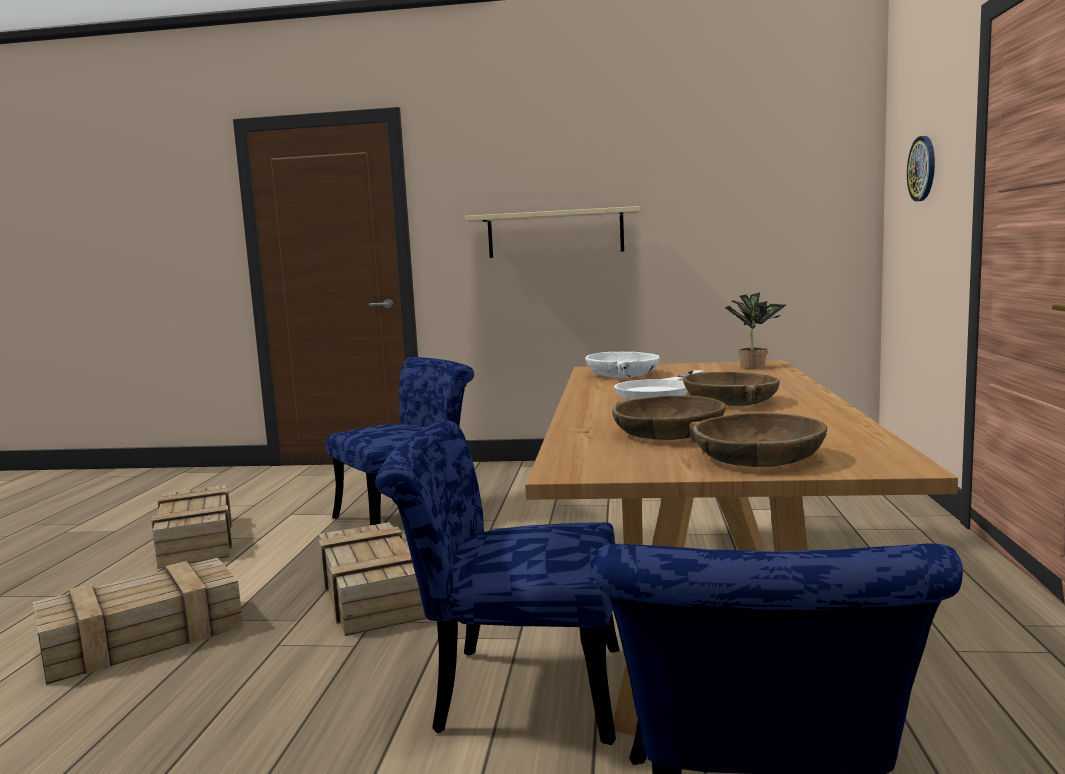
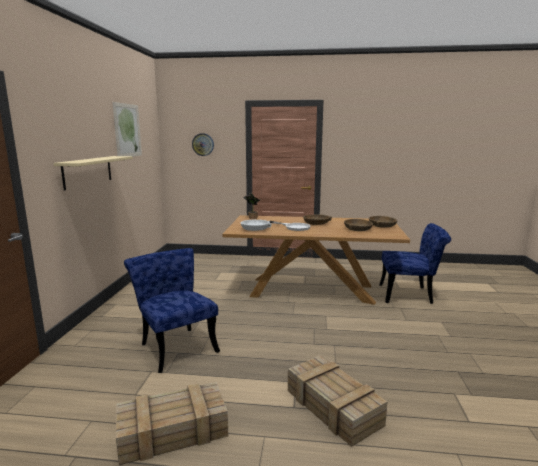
camera: 90 degrees left, 5 degrees up
crate [319,522,427,636] -> none
blue chair [375,420,620,745] -> none
none -> picture [112,102,142,156]

